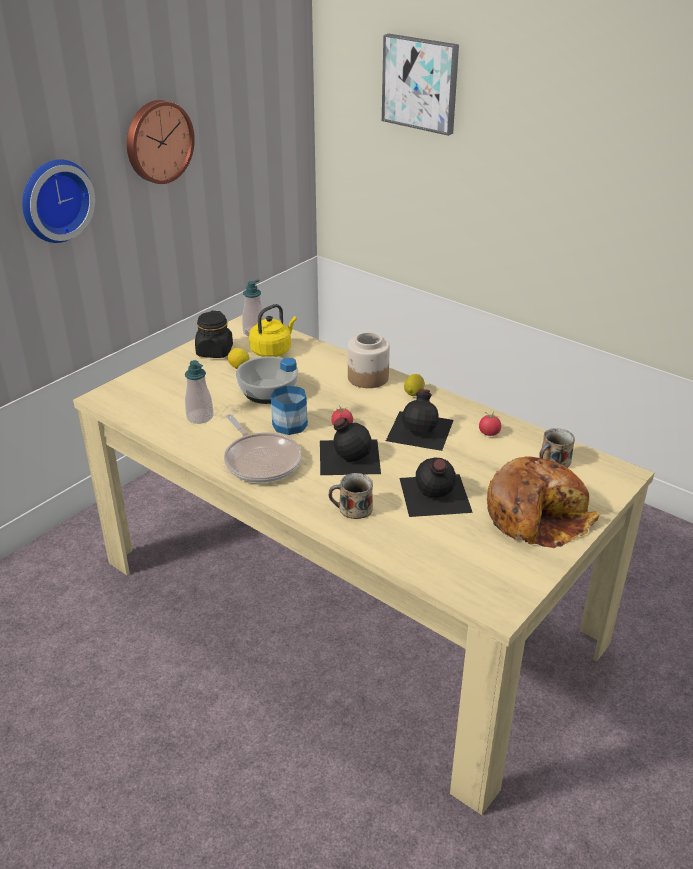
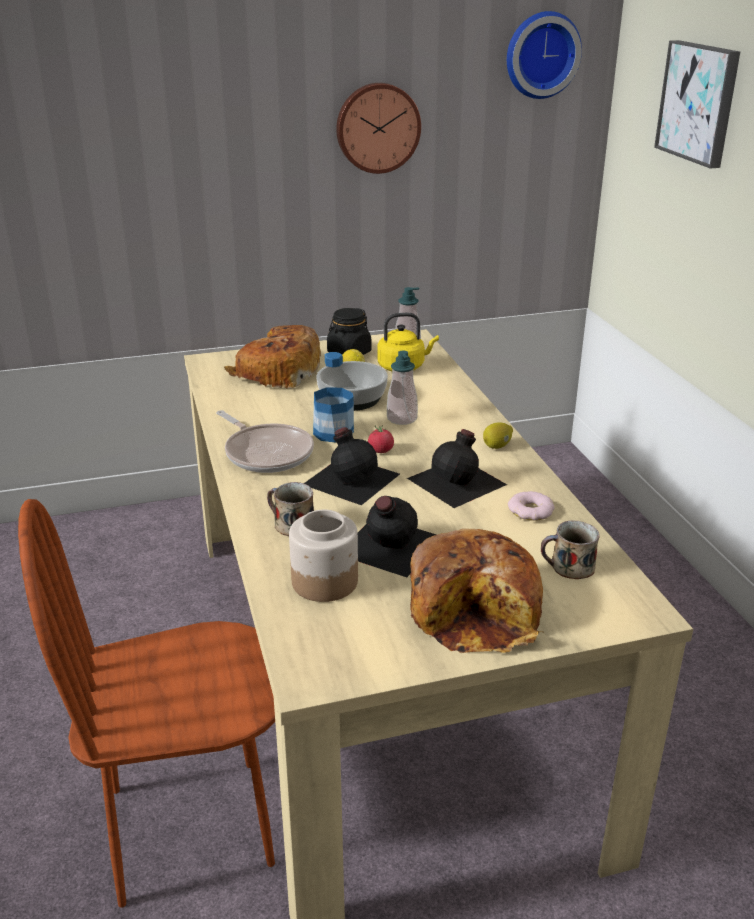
camera: 35 degrees right, 5 degrees down
wall clock [22,160,95,243] -> wall clock moved to [507,11,582,99]
soap dispenser [185,360,214,424] -> soap dispenser moved to [387,350,418,425]
frying pan [224,414,302,483] -> frying pan turned 45 degrees counterclockwise [216,410,314,473]
jar [348,332,390,388] -> jar moved to [289,510,358,602]
tomato [479,411,501,436] -> donut [508,491,555,521]
none -> brown chair [18,499,275,908]
none -> bread [224,325,321,389]

